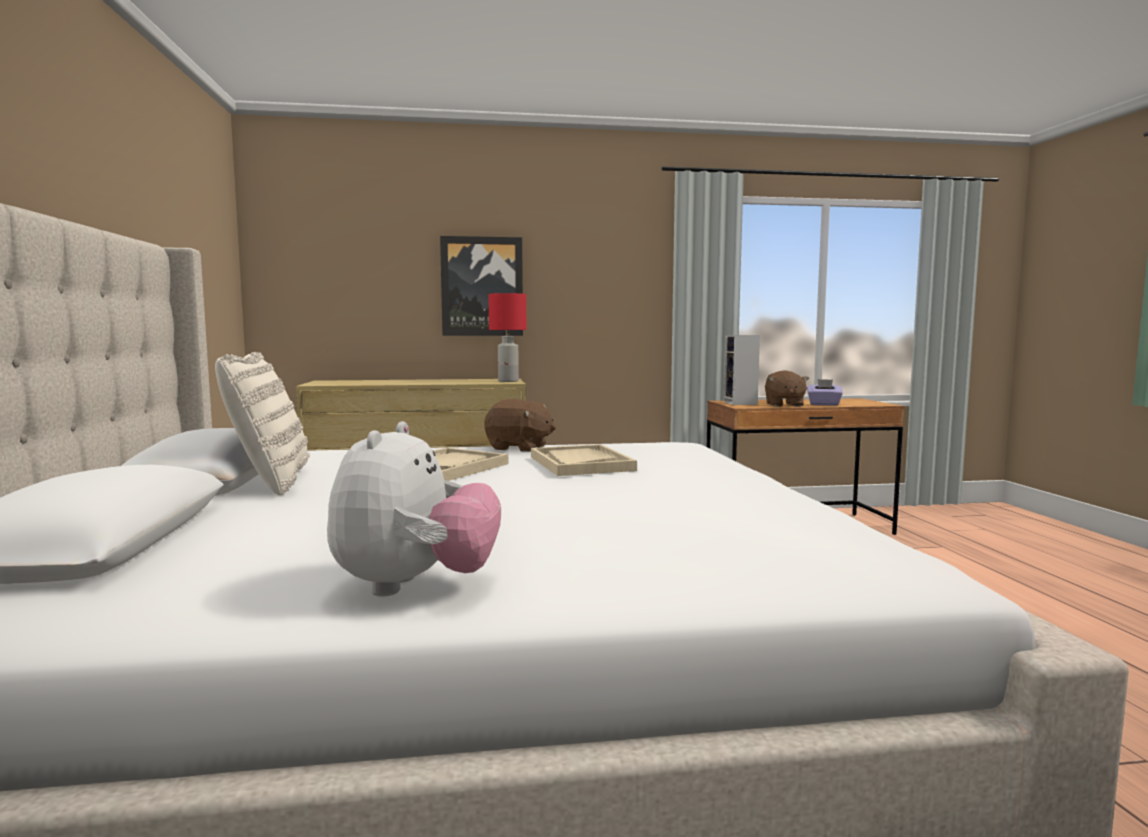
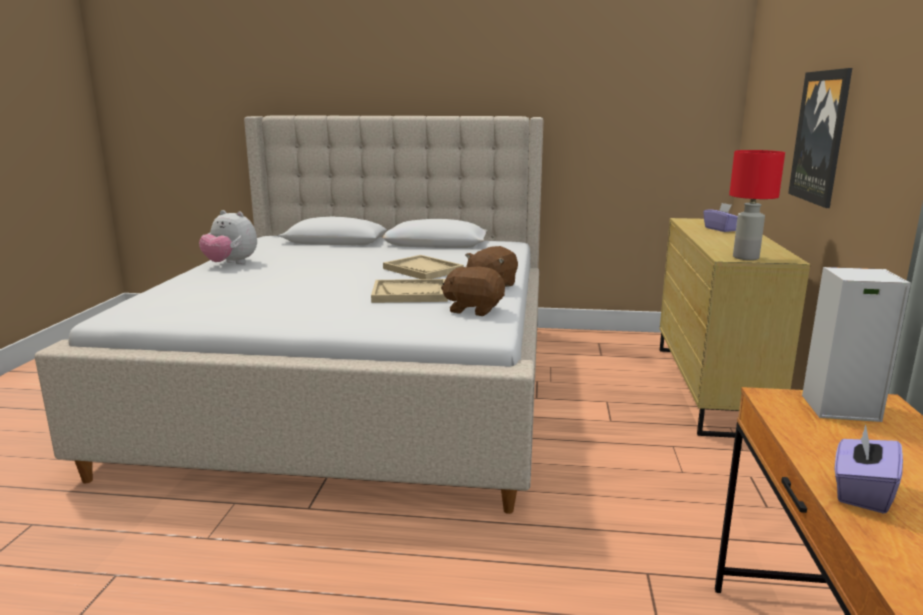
camera: 105 degrees right, 10 degrees up
beige pillow [215,352,310,495] -> none
brown plush toy [765,370,809,407] -> brown plush toy moved to [441,267,505,316]
none -> purple tissue box [703,203,738,232]

